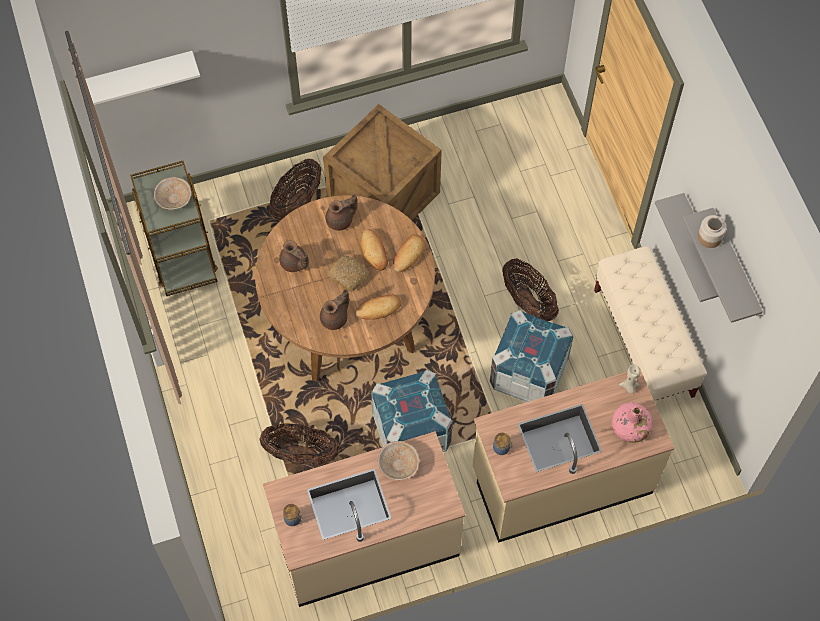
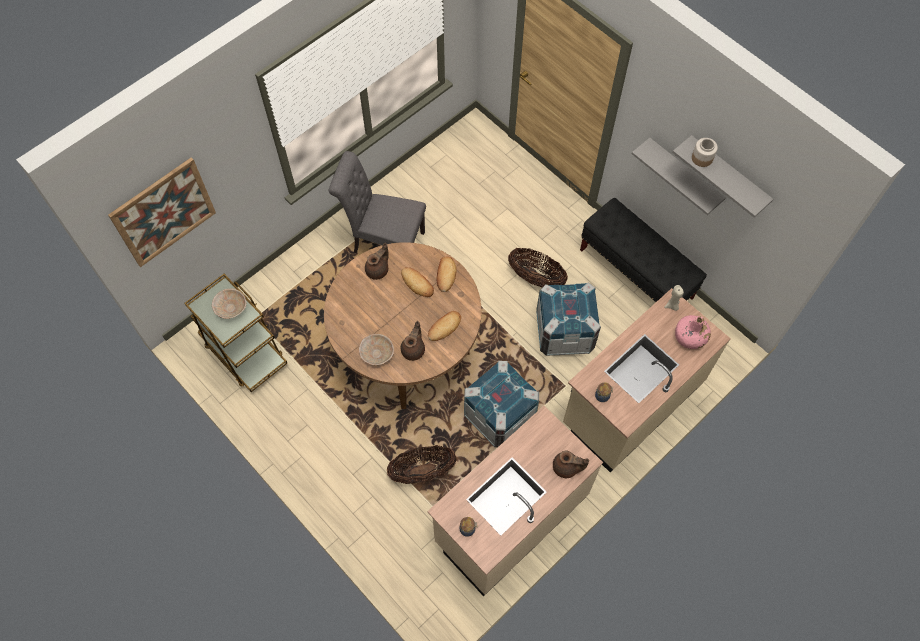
camera: 25 degrees left, 0 degrees up
white shelf [85,51,200,105] -> picture [108,157,216,267]
basket [269,159,322,220] -> none
brown teapot [279,241,309,272] -> brown teapot moved to [553,450,589,478]
crate [323,104,442,220] -> grey chair [329,151,426,253]
bread [328,255,369,292] -> none
beige bowl [378,441,419,480] -> beige bowl moved to [359,334,394,365]
beige bench [594,246,707,402] -> black bench [580,198,707,302]

